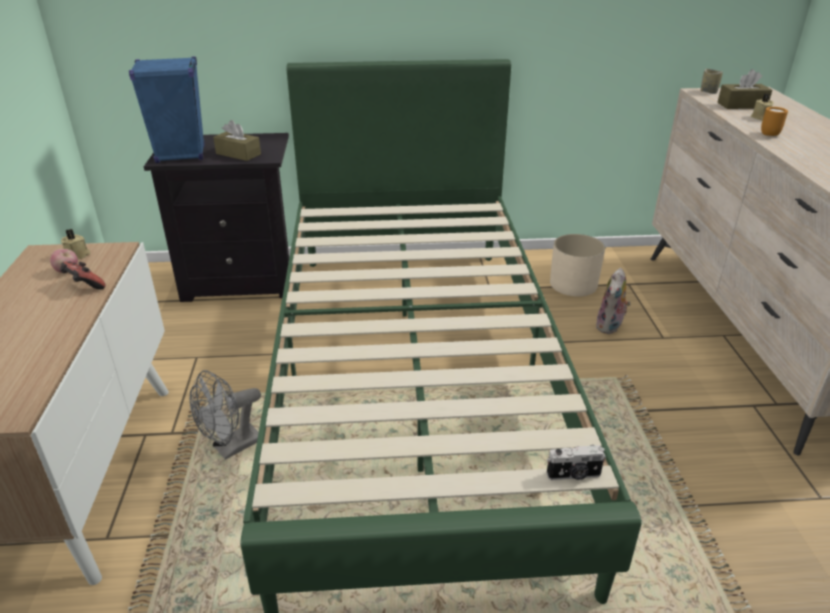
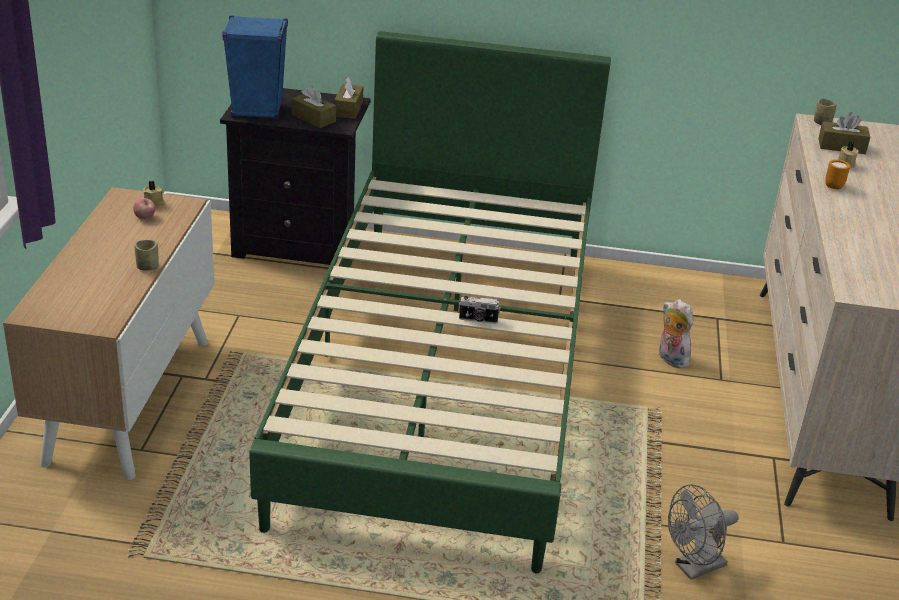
camera: 10 degrees right, 0 degrees up
game controller [60,261,105,290] -> none
grey fan [189,370,261,460] -> grey fan moved to [668,484,738,580]
camera [547,445,606,480] -> camera moved to [459,296,501,324]
beige planter [550,234,605,297] -> none
plush toy [596,268,631,334] -> plush toy turned 105 degrees clockwise [659,299,693,368]
none -> cup [134,240,159,270]
none -> brown tissue box [334,76,363,119]

